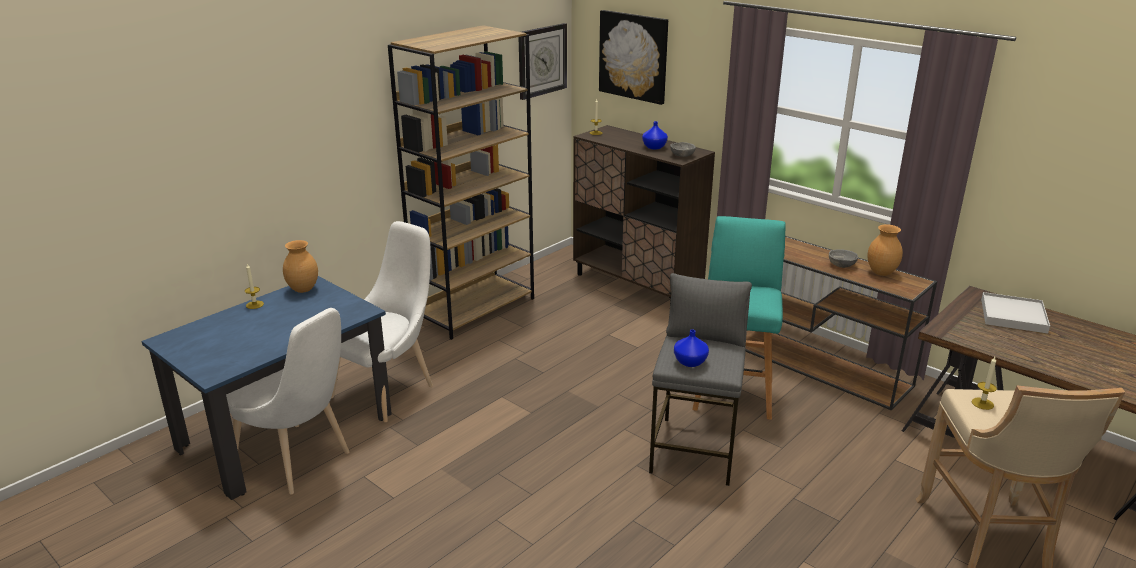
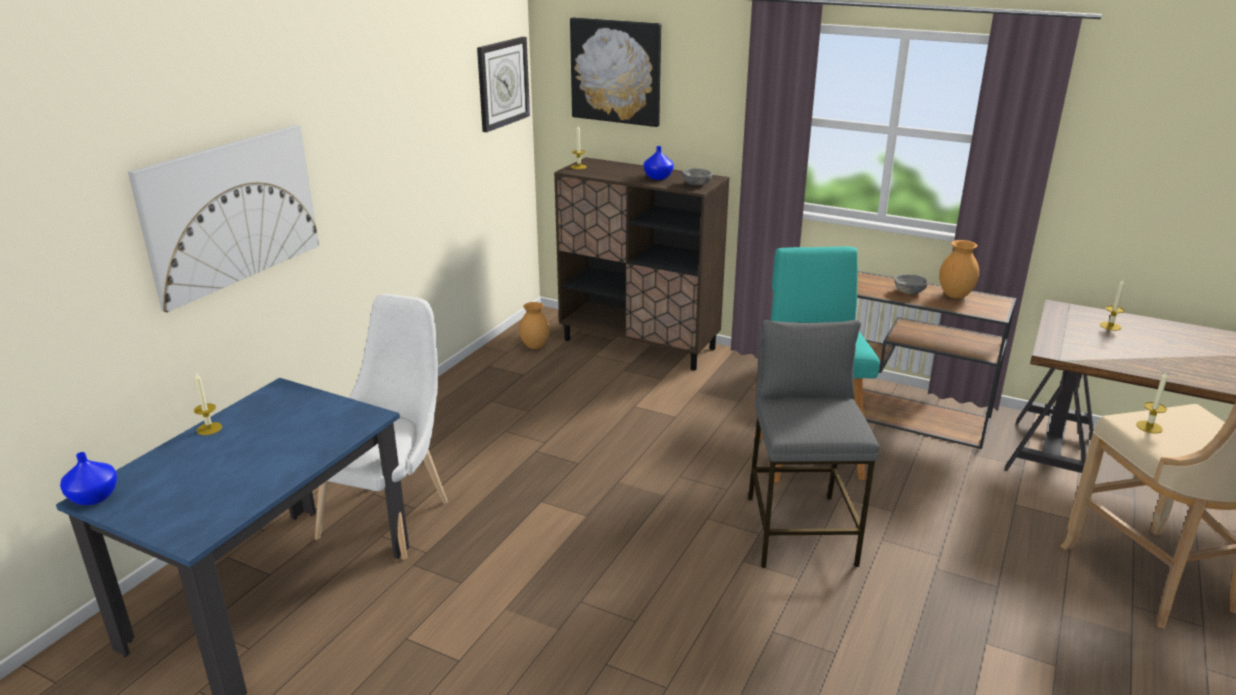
camera: 15 degrees left, 0 degrees up
white chair [226,308,350,494] -> none
brown vase [283,240,318,293] -> brown vase moved to [519,302,550,349]
brown bookcase [388,25,534,340] -> none
blue vase [674,329,709,367] -> blue vase moved to [60,452,117,505]
white tray [981,292,1050,333] -> candle [1100,279,1124,331]
none -> picture [128,125,319,312]

